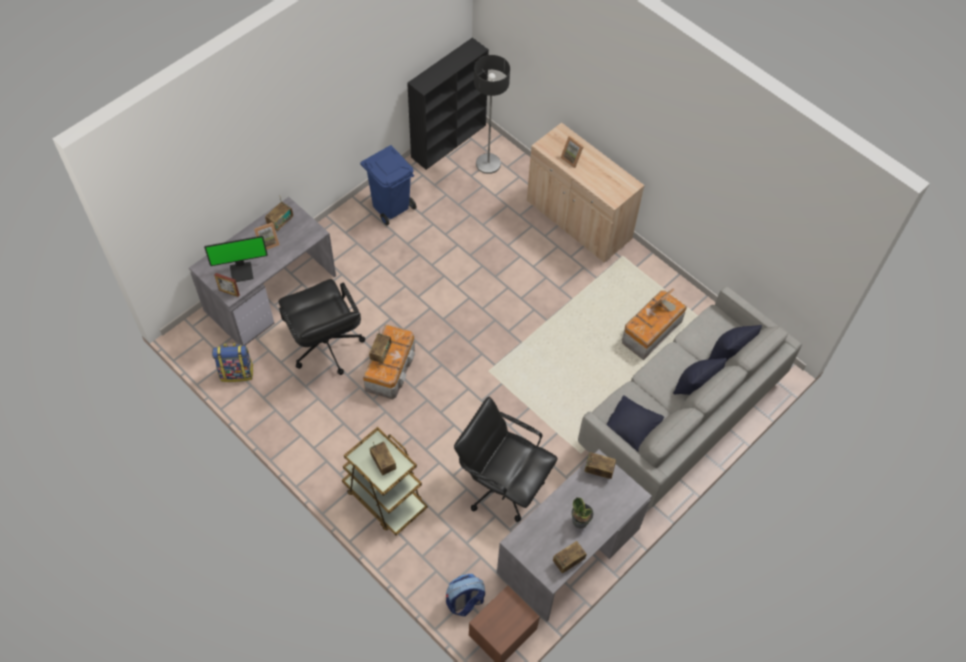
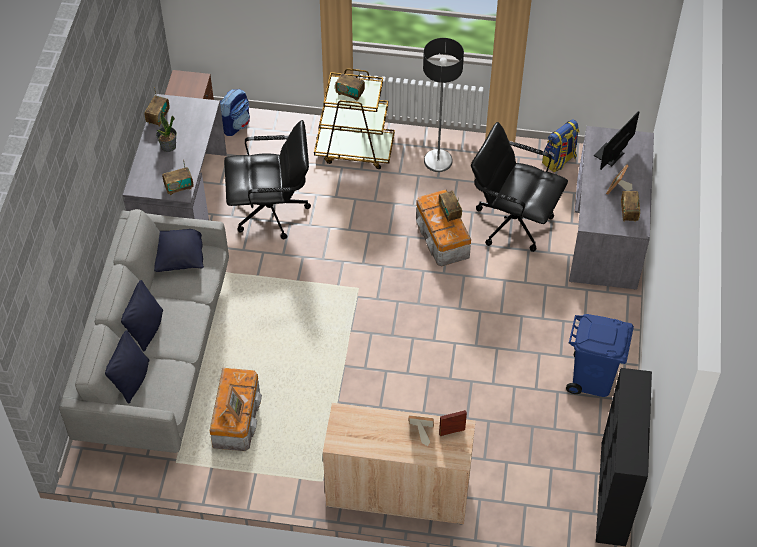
camera: 145 degrees right, 5 degrees down
picture frame [214,273,240,297] -> picture frame moved to [439,410,467,436]
floor lamp [474,55,510,174] -> floor lamp moved to [423,38,464,172]

